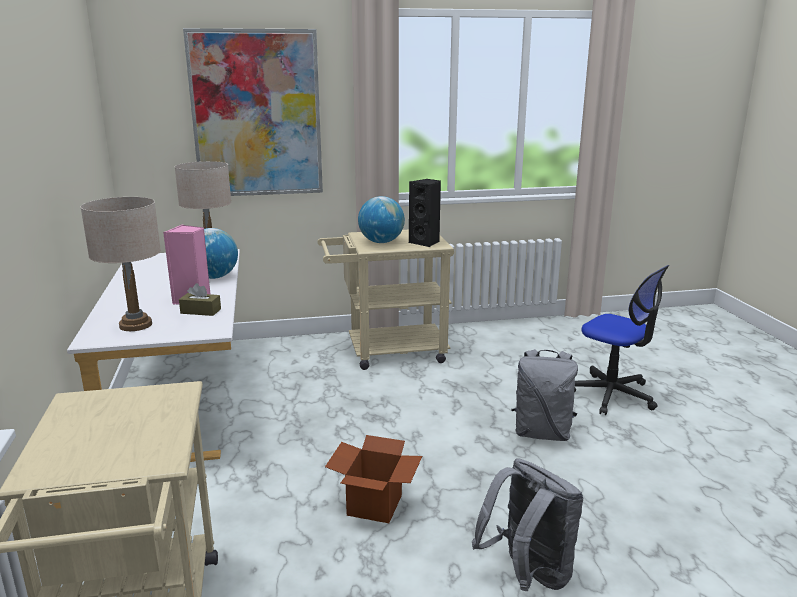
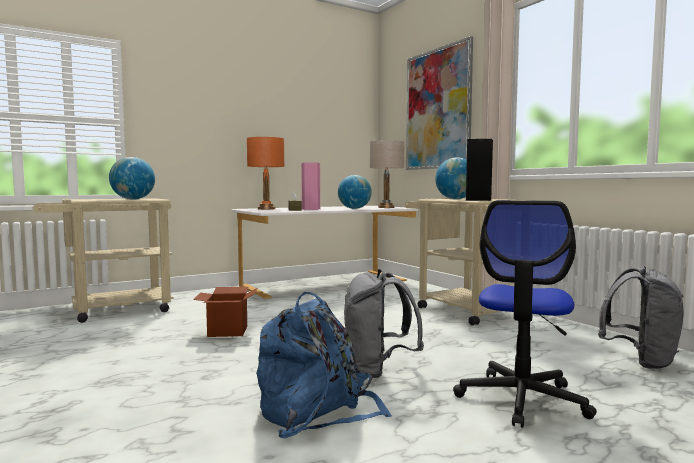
camera: 70 degrees right, 15 degrees down
beige table lamp [80,197,161,331] -> orange table lamp [247,137,285,210]
grey backpack [472,458,584,591] -> grey backpack moved to [598,266,684,369]
none -> globe [109,157,155,200]
none -> blue backpack [256,292,392,438]

